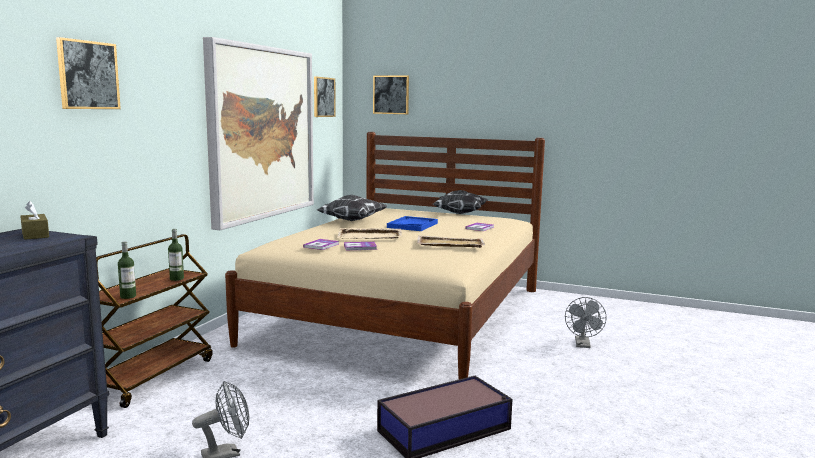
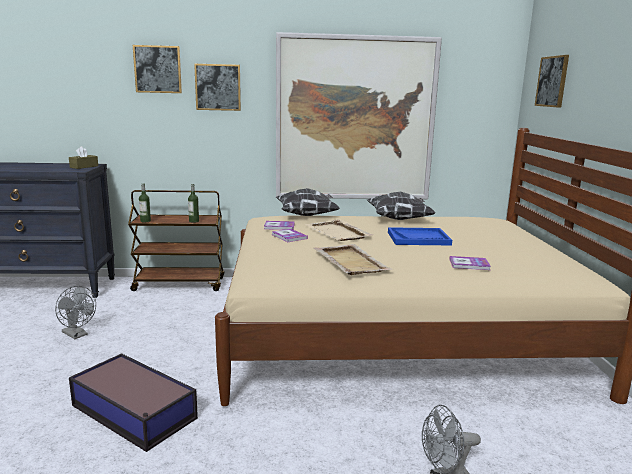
camera: 65 degrees right, 5 degrees up
picture [314,76,336,117] -> picture moved to [194,64,241,111]
pillow [433,190,488,214] -> pillow moved to [276,188,339,216]

